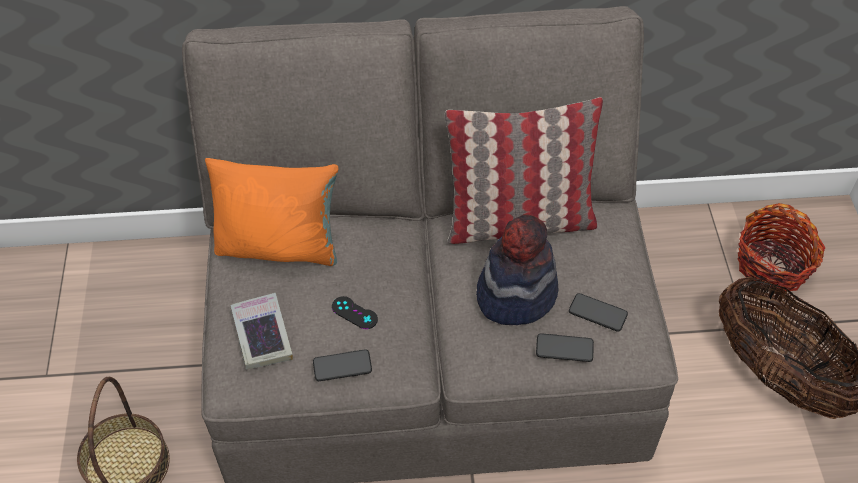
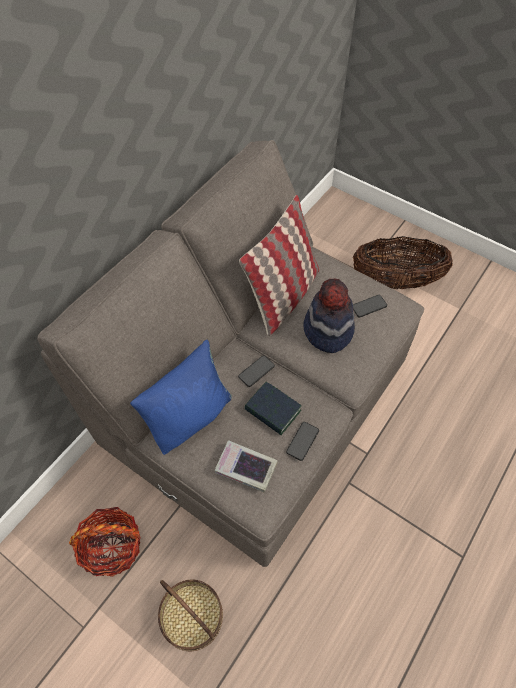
camera: 50 degrees left, 5 degrees up
orange pillow [205,158,338,266] -> blue pillow [130,340,232,455]
black game controller [332,296,378,329] -> book [244,382,302,435]
phone [536,333,594,362] -> phone moved to [238,355,275,387]
basket [738,203,826,294] -> basket moved to [69,507,141,577]

